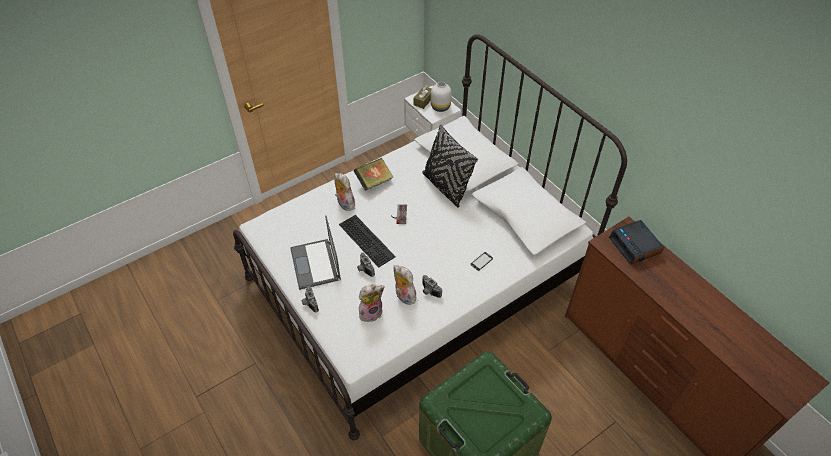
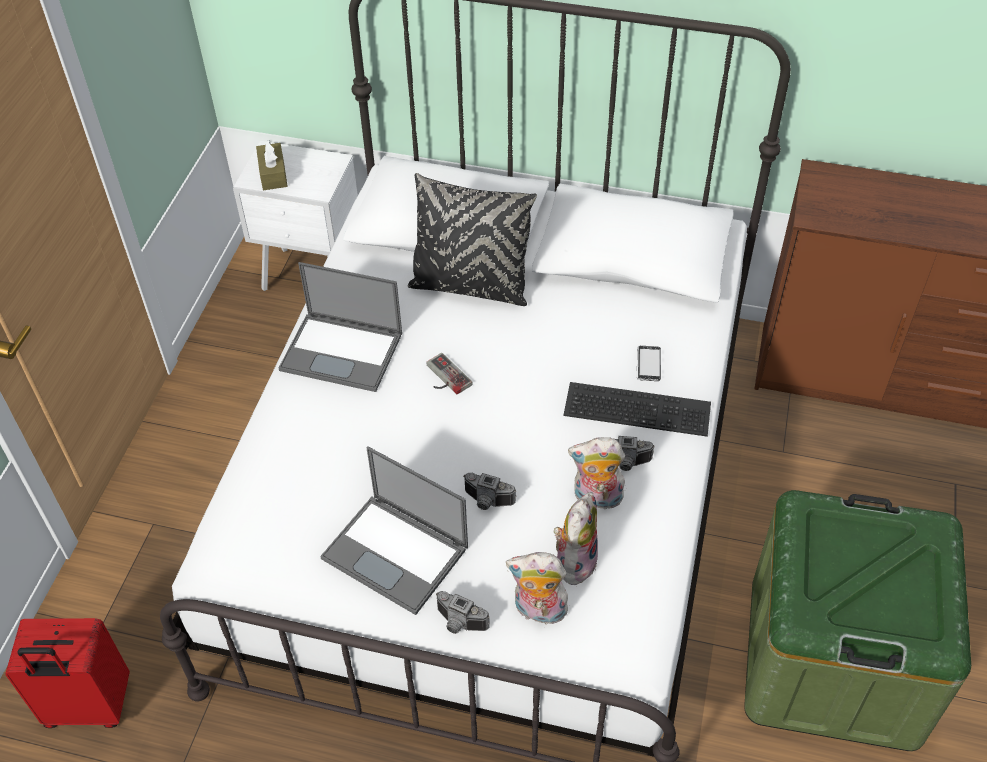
camera: 40 degrees left, 0 degrees up
plush toy [334,173,355,211] -> plush toy moved to [506,552,570,624]
keyboard [339,215,396,268] -> keyboard moved to [563,382,711,437]
book [354,158,393,191] -> laptop [279,262,402,392]
white vase [431,82,452,112] -> none
alarm clock [609,220,664,265] -> none
none -> red suitcase [5,618,130,728]

